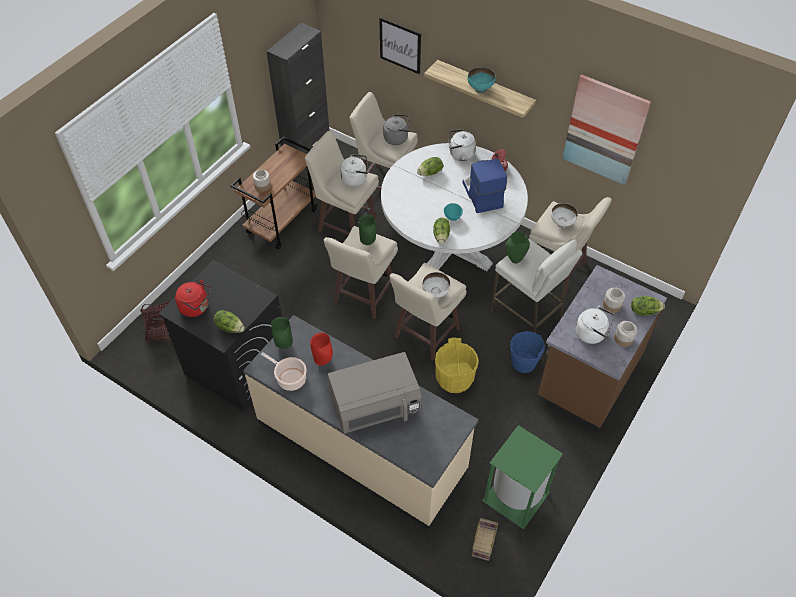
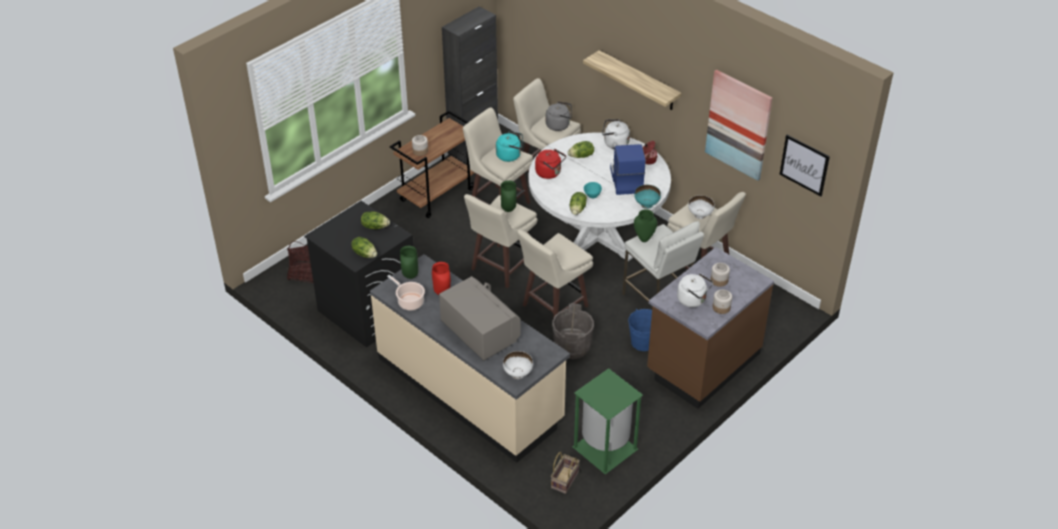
camera: 10 degrees right, 10 degrees down
red kettle [175,280,211,317] -> red kettle moved to [535,149,566,179]
grey microwave [328,352,422,434] -> grey microwave turned 120 degrees counterclockwise [439,276,520,361]
white kettle [340,155,369,187] -> turquoise kettle [496,131,523,162]
picture [379,17,421,74] -> picture moved to [779,135,830,196]
white bowl [422,272,451,298] -> white bowl moved to [503,351,533,379]
yellow bucket [435,337,478,393] -> grey bucket [552,303,594,359]
turquoise bowl [467,67,495,93] -> turquoise bowl moved to [634,185,661,209]
lettuce [631,296,665,315] -> lettuce moved to [361,211,390,229]

